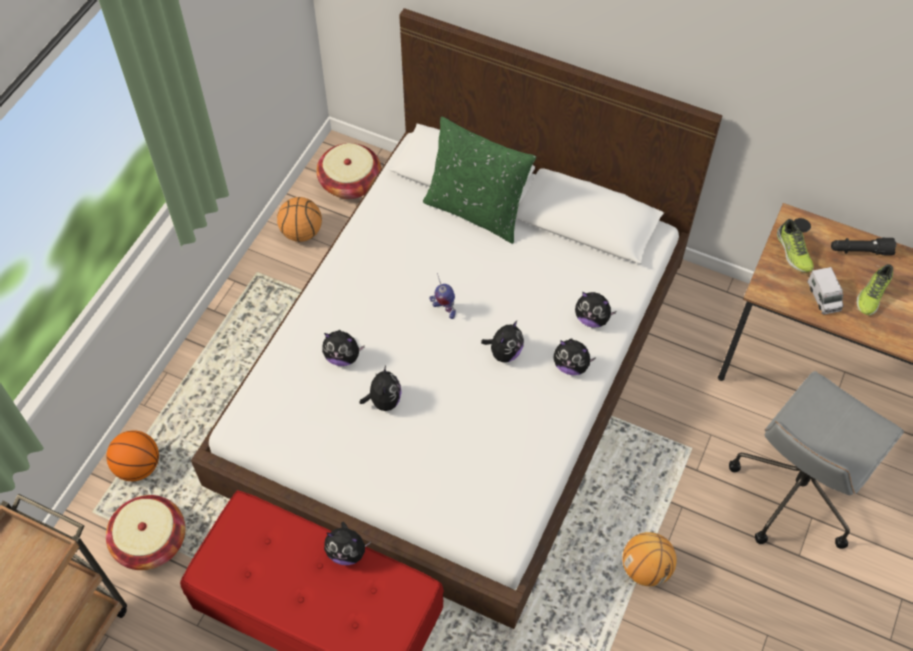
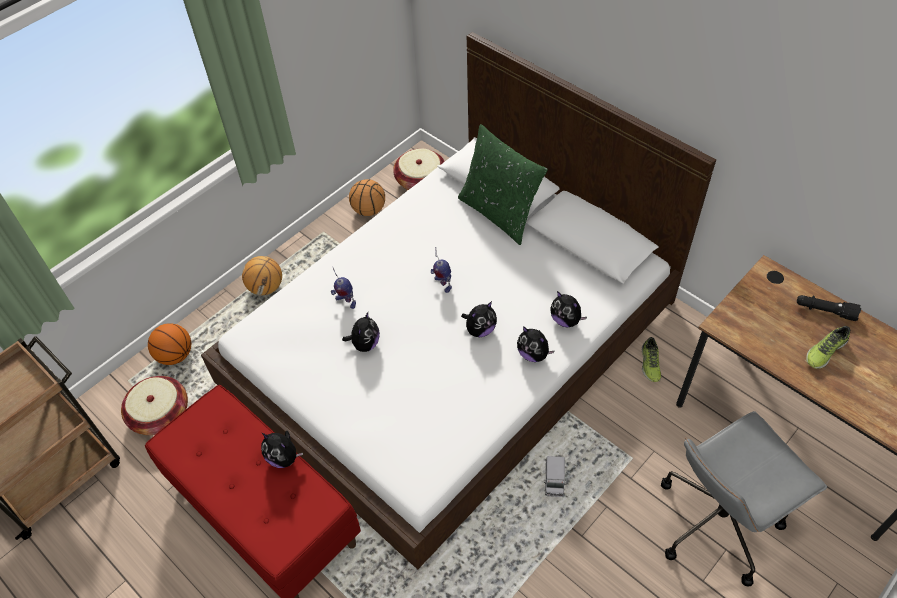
camera: 20 degrees right, 5 degrees down
plush toy [322,330,365,366] -> toy robot [331,268,356,309]
basketball [623,532,677,586] -> basketball moved to [242,256,282,295]
shoe [777,219,814,272] -> shoe moved to [642,337,661,382]
toy truck [807,267,845,315] -> toy truck moved to [544,456,565,497]

